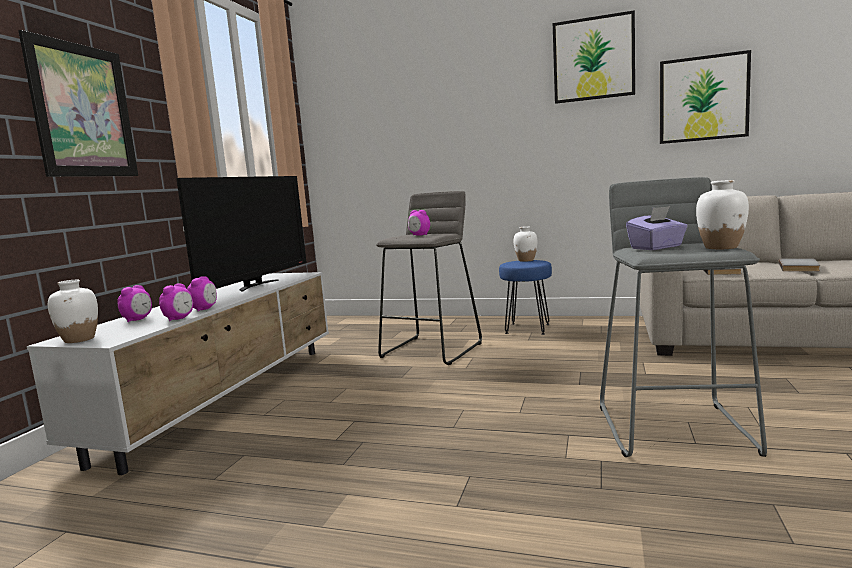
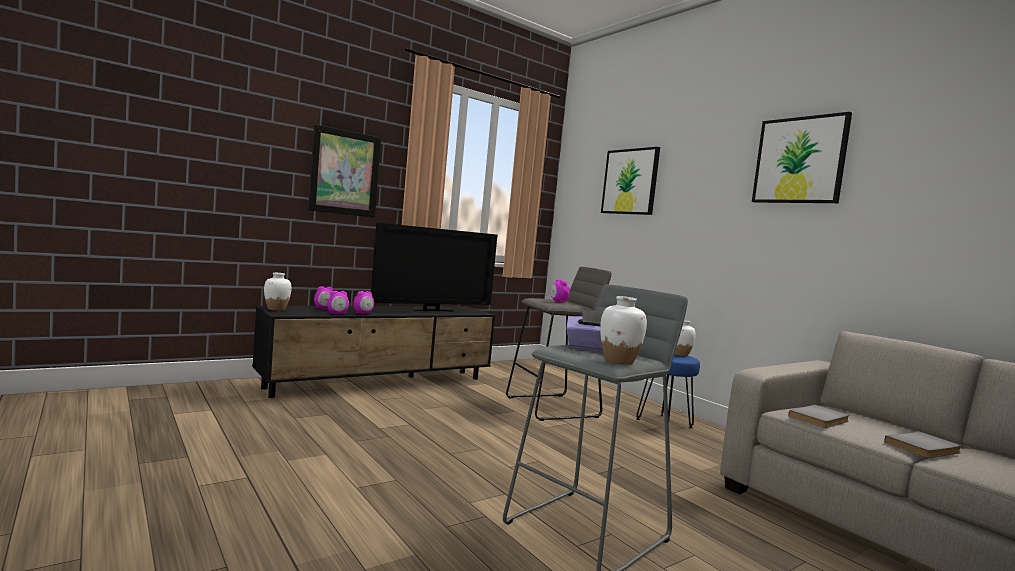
camera: 35 degrees right, 5 degrees down
white tv stand [27,272,329,475] -> black tv stand [252,306,495,398]
picture [660,50,751,144] -> picture moved to [601,147,660,215]

